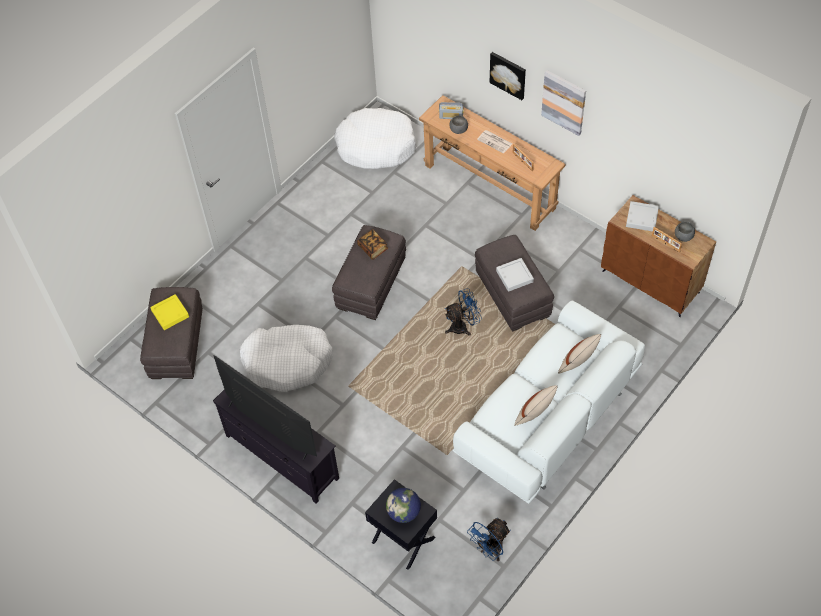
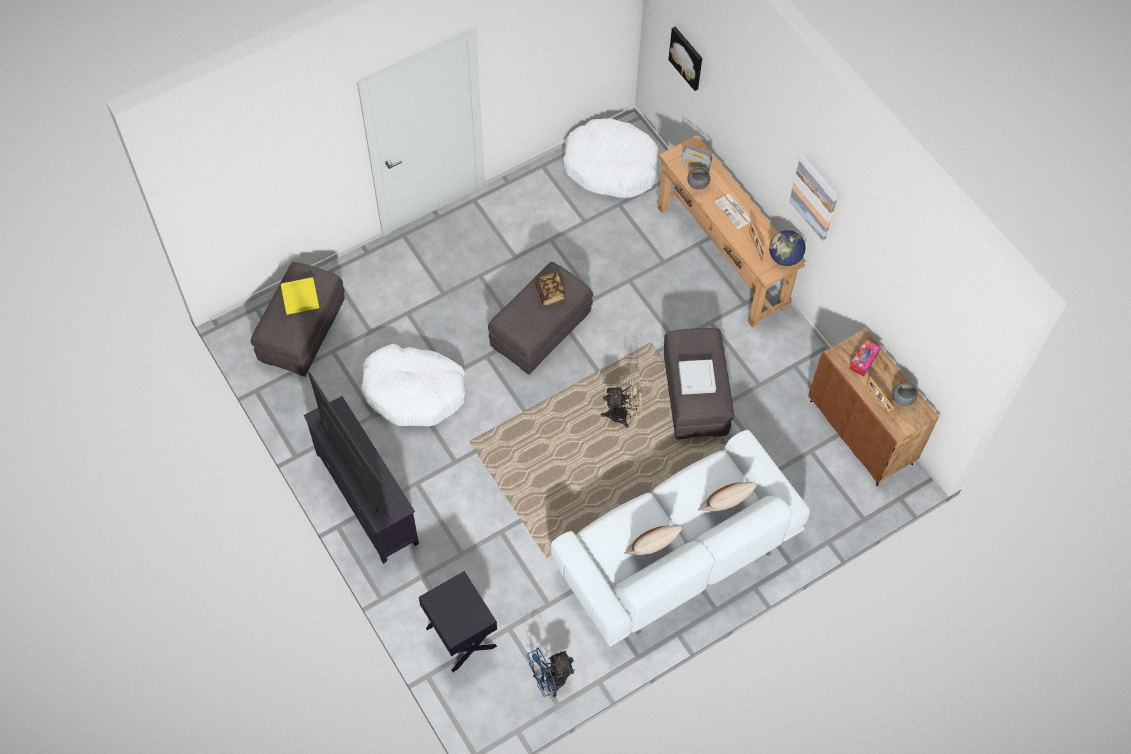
camera: 15 degrees right, 5 degrees up
globe [386,488,421,523] -> globe moved to [769,230,805,266]
blue fan [445,288,482,336] -> beige fan [601,375,643,428]
picture [490,52,526,100] -> picture moved to [668,27,702,91]
grey tray [626,201,659,232] -> tissue box [849,340,881,377]

